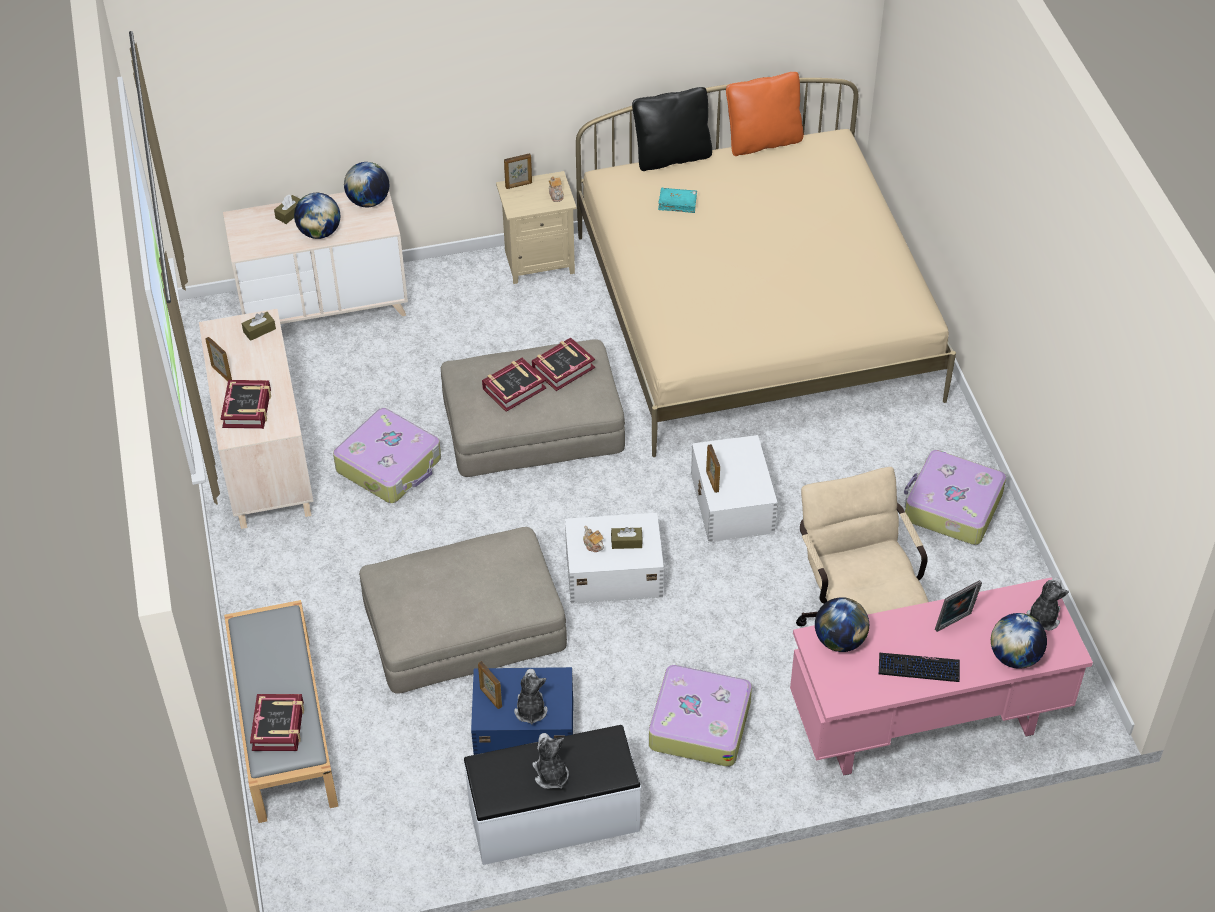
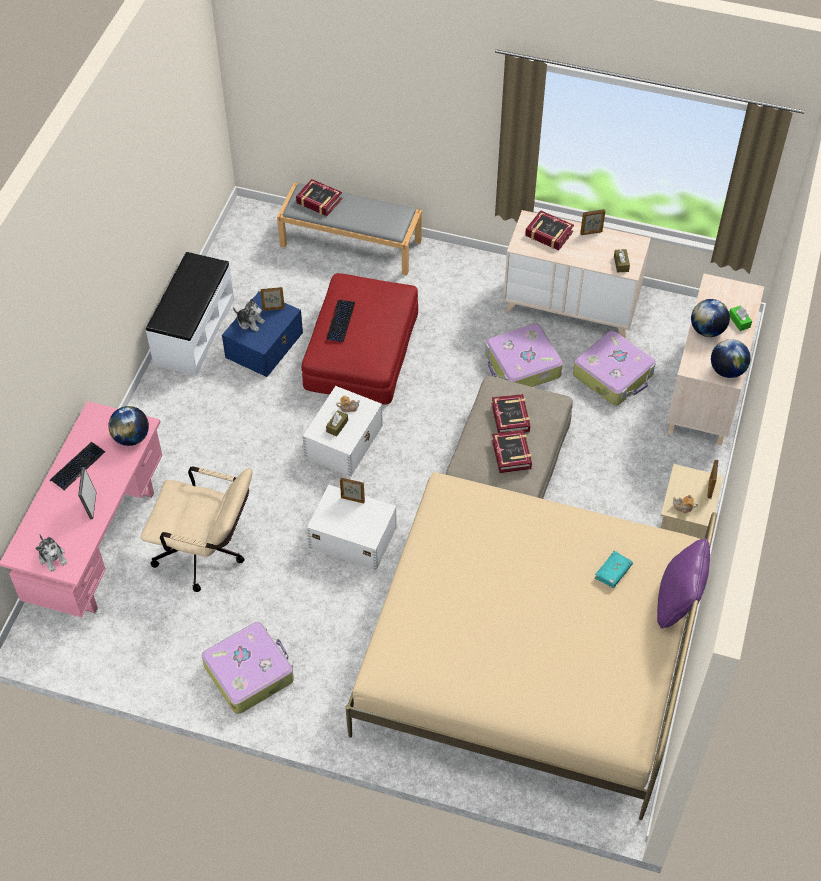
camera: 120 degrees right, 5 degrees up
brown tissue box [274,195,300,224] -> green tissue box [729,305,752,331]
beige ottoman [359,527,567,694] -> red ottoman [301,273,418,405]
plush toy [532,733,569,789] -> none
black pillow [632,87,712,171] -> purple pillow [657,538,710,629]
suitcase [649,664,752,767] -> suitcase moved to [573,331,656,405]
orange pillow [726,72,803,156] -> none
globe [991,613,1047,669] -> none
none -> keyboard [327,300,355,342]

